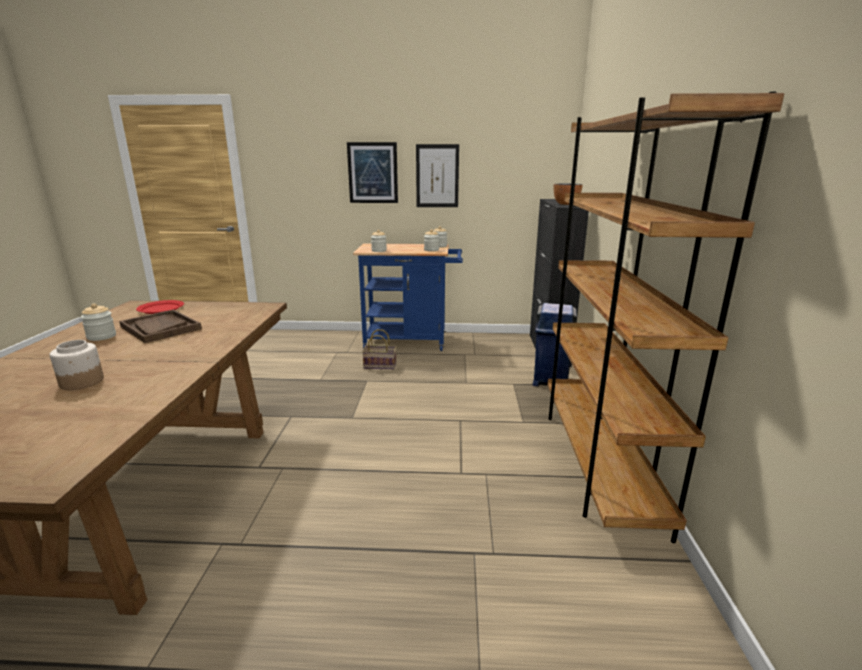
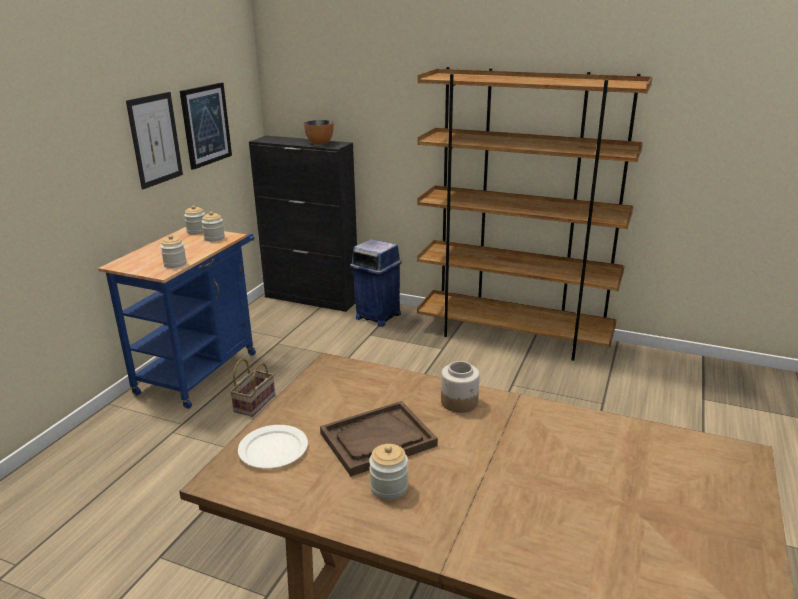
camera: 70 degrees left, 5 degrees up
jar [50,340,104,390] -> jar moved to [441,361,480,413]
red plate [136,300,184,314] -> white plate [238,425,308,468]
picture [347,142,398,203] -> picture moved to [180,82,232,170]

